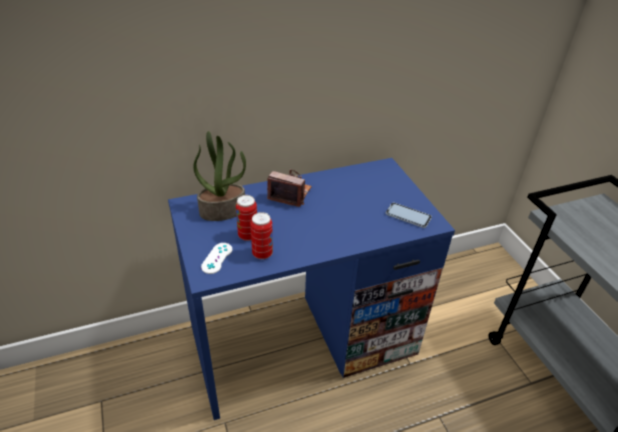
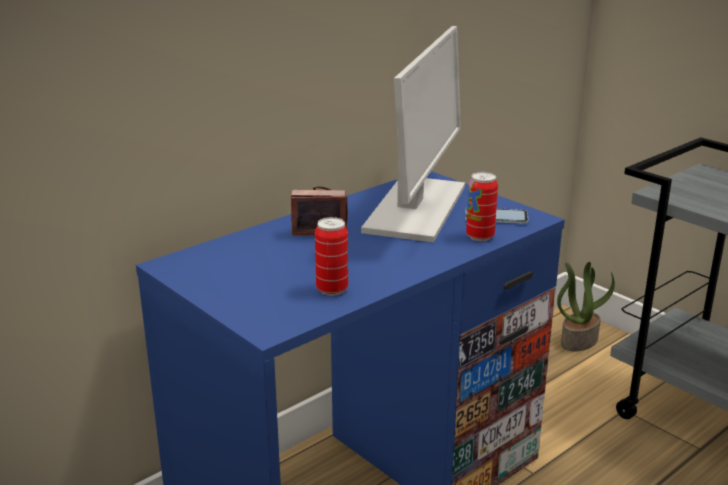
camera: 20 degrees left, 15 degrees down
potted plant [193,131,246,221] -> potted plant moved to [557,262,615,351]
white game controller [201,243,232,274] -> none
can [236,195,257,241] -> can moved to [466,172,498,241]
none -> monitor [361,26,465,243]

